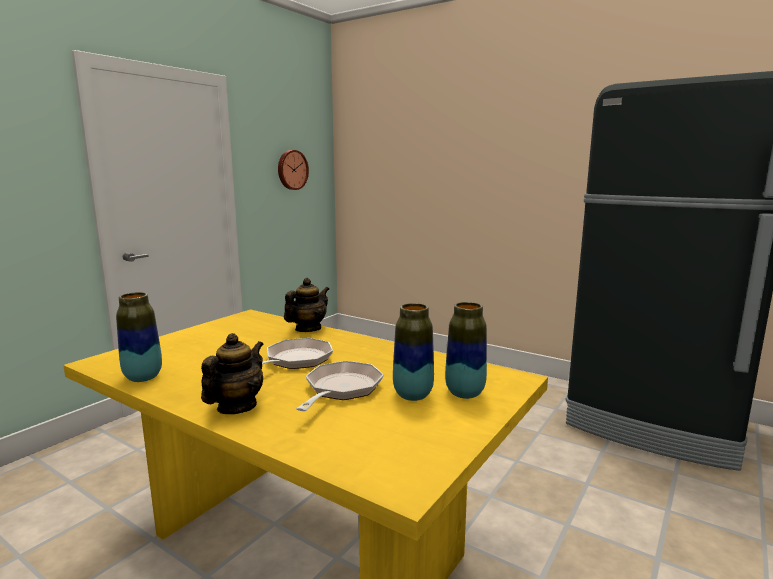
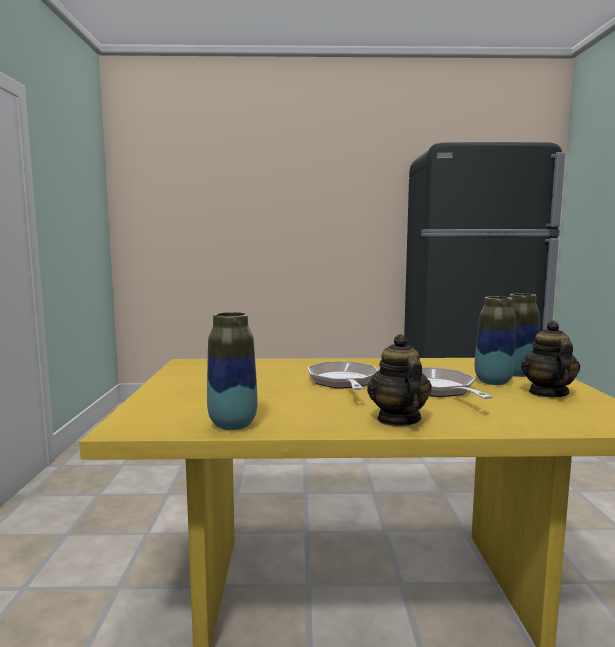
camera: 35 degrees left, 5 degrees down
wall clock [278,150,309,190] -> none
teapot [284,278,329,332] -> teapot moved to [521,320,580,398]

